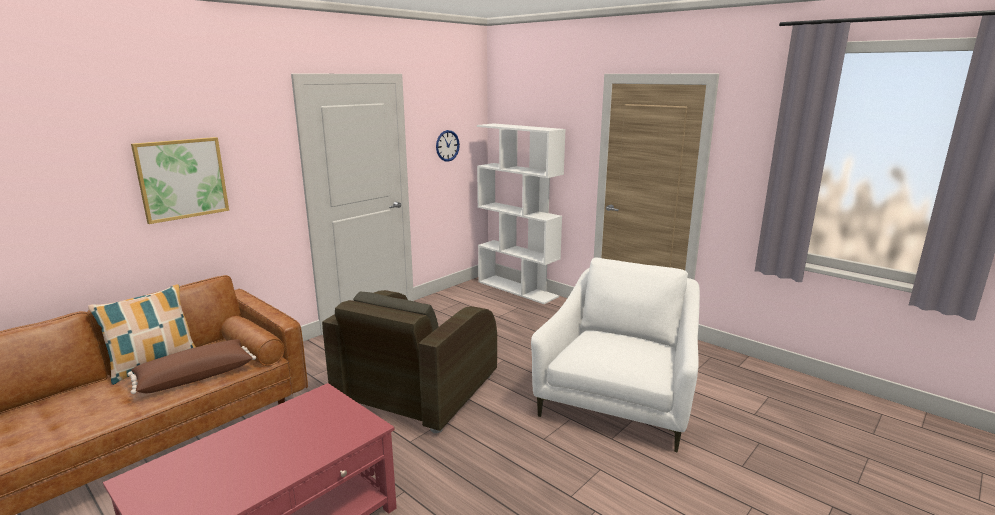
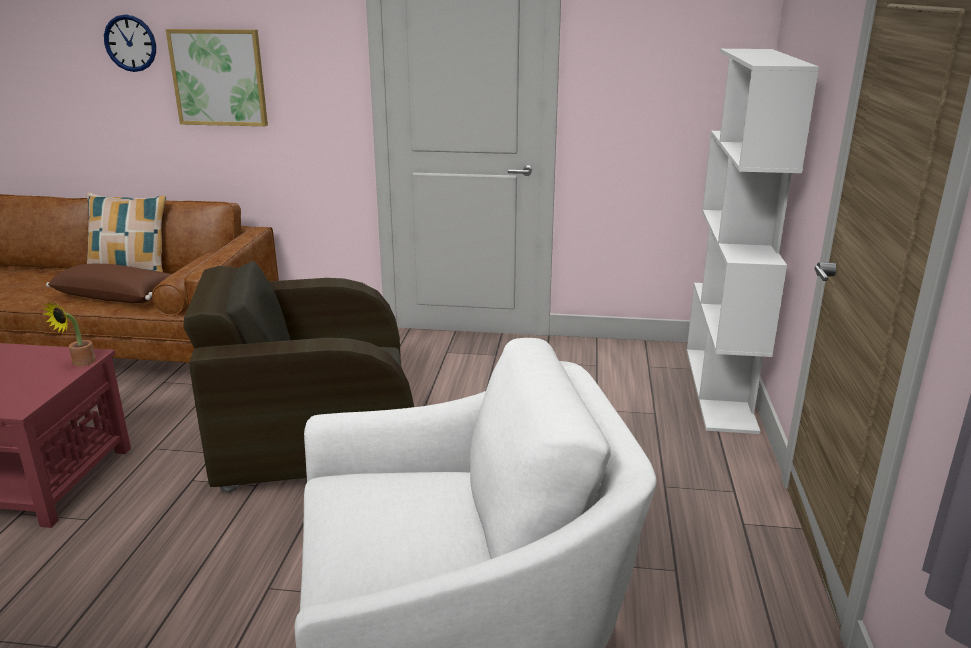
camera: 55 degrees right, 5 degrees up
wall clock [436,130,460,162] -> wall clock moved to [104,15,156,72]
none -> potted plant [42,301,96,366]

